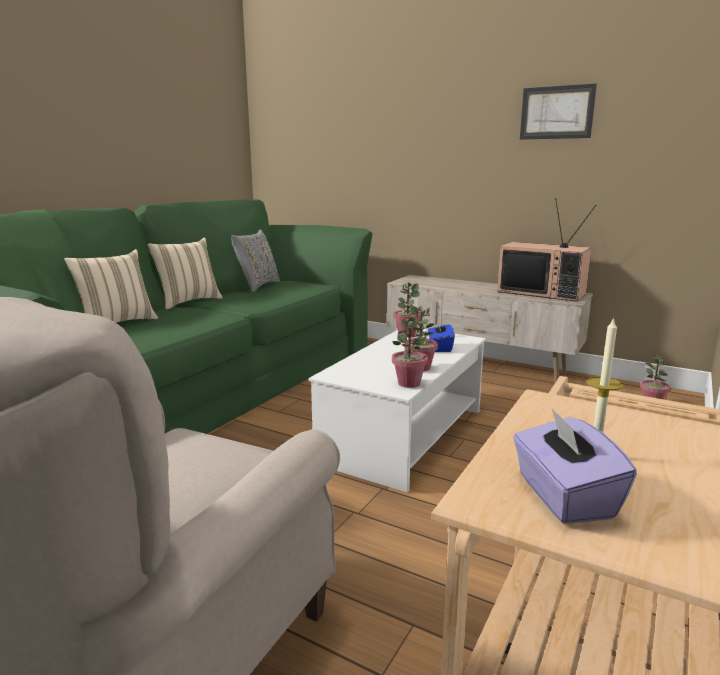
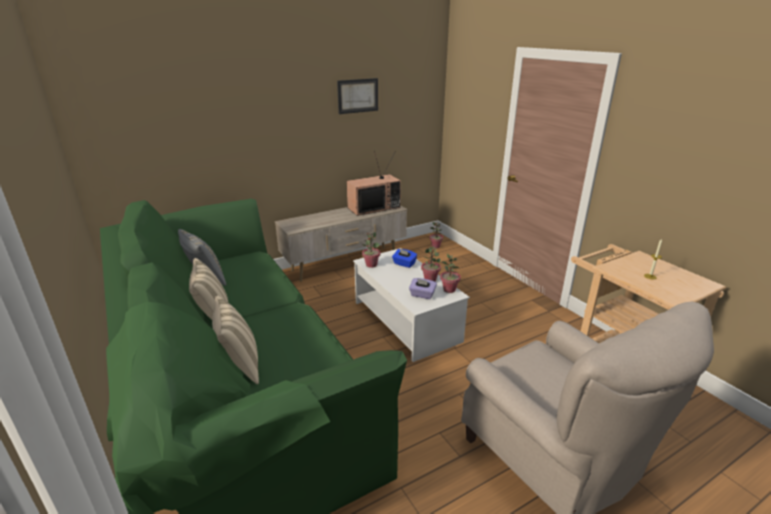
camera: 60 degrees left, 10 degrees up
purple tissue box [513,408,637,524] -> purple tissue box moved to [409,278,437,299]

